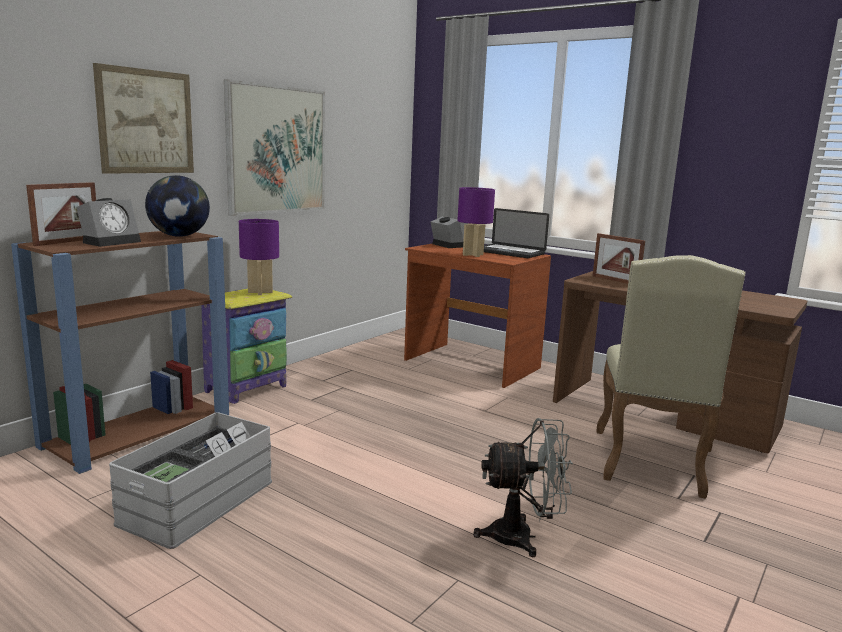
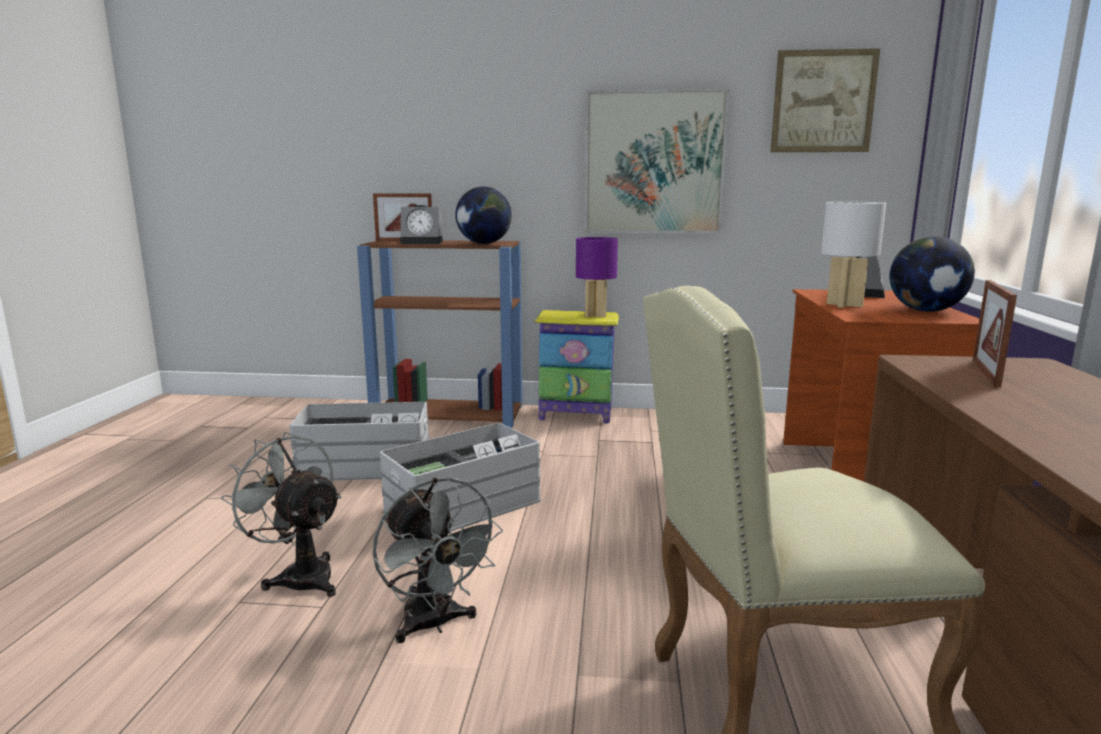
camera: 60 degrees right, 0 degrees up
picture [93,63,194,174] -> picture moved to [770,48,880,152]
purple table lamp [457,187,495,257] -> white table lamp [821,202,886,308]
laptop [484,208,549,258] -> globe [889,236,975,312]
none -> grey fan [221,432,342,597]
none -> grey storage box [380,423,541,532]

